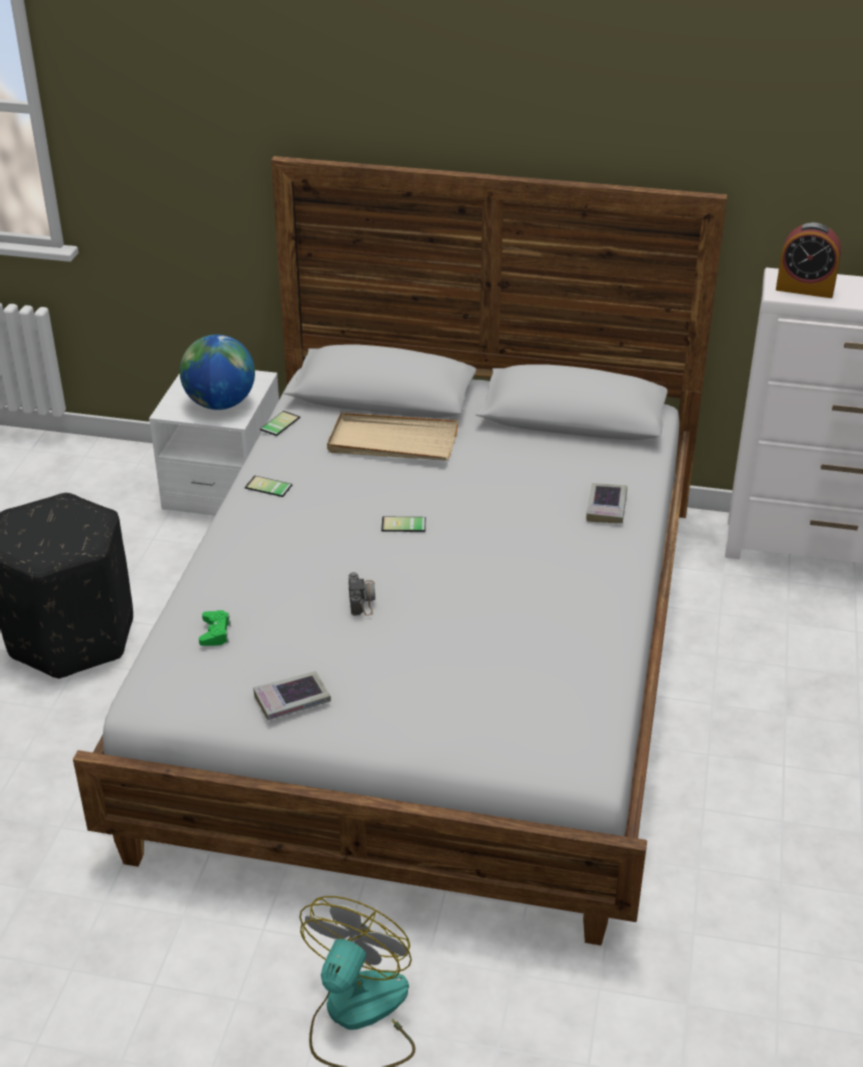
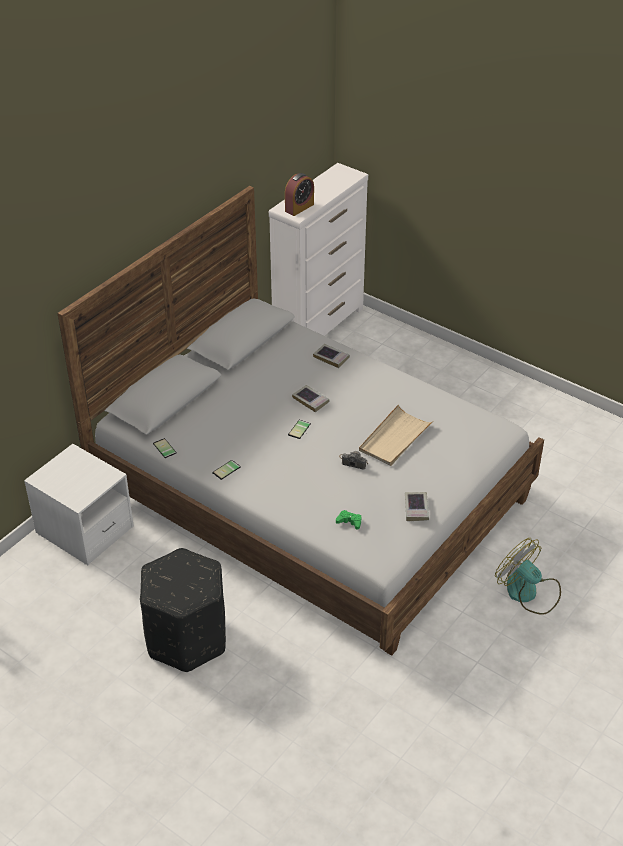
camera: 65 degrees left, 5 degrees up
globe [180,335,255,410] -> none
beige tray [327,413,458,461] -> beige tray moved to [359,404,434,466]
none -> book [292,385,329,412]

